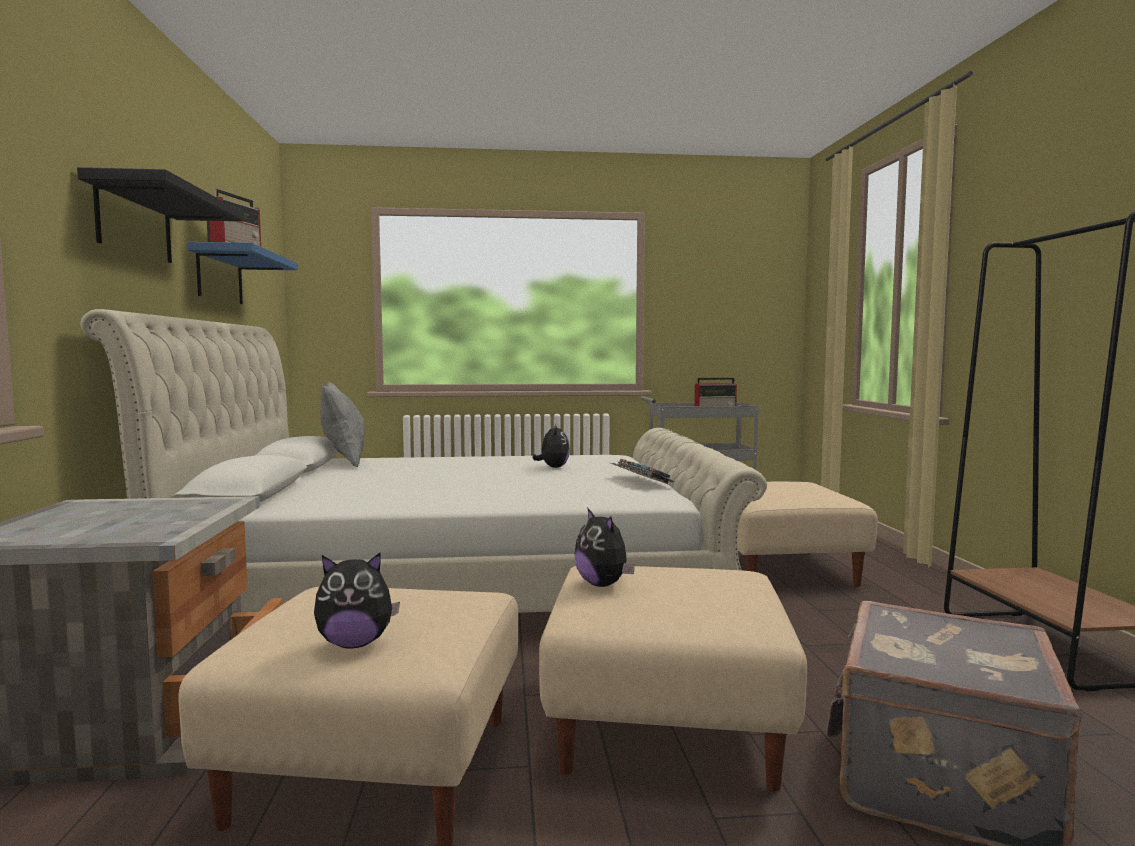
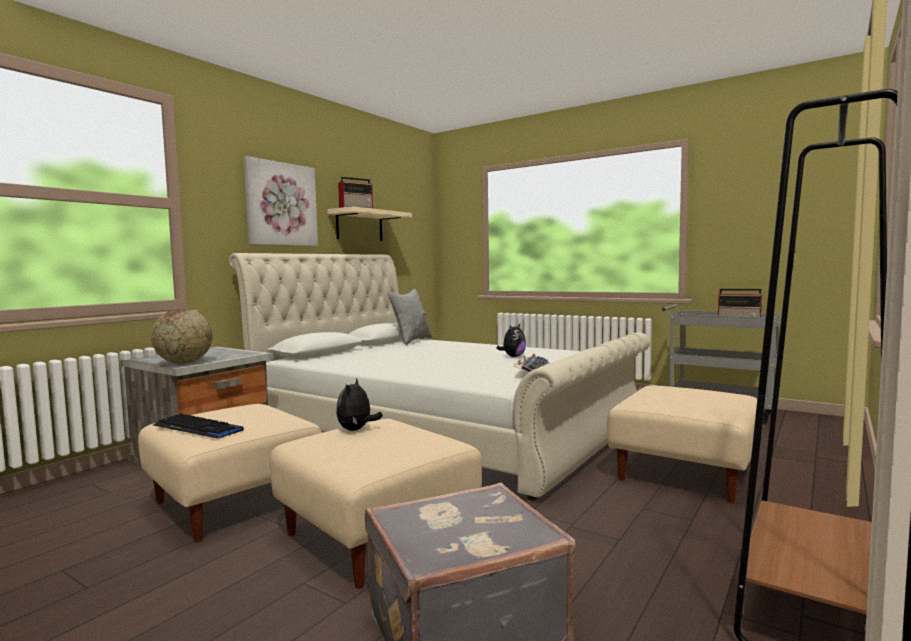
camera: 40 degrees right, 0 degrees up
black shelf [77,167,244,263] -> picture [244,156,318,246]
blue shelf [187,242,298,304] -> beige shelf [328,207,412,241]
plush toy [314,553,400,648] -> keyboard [153,413,244,438]
none -> globe [151,308,213,364]

